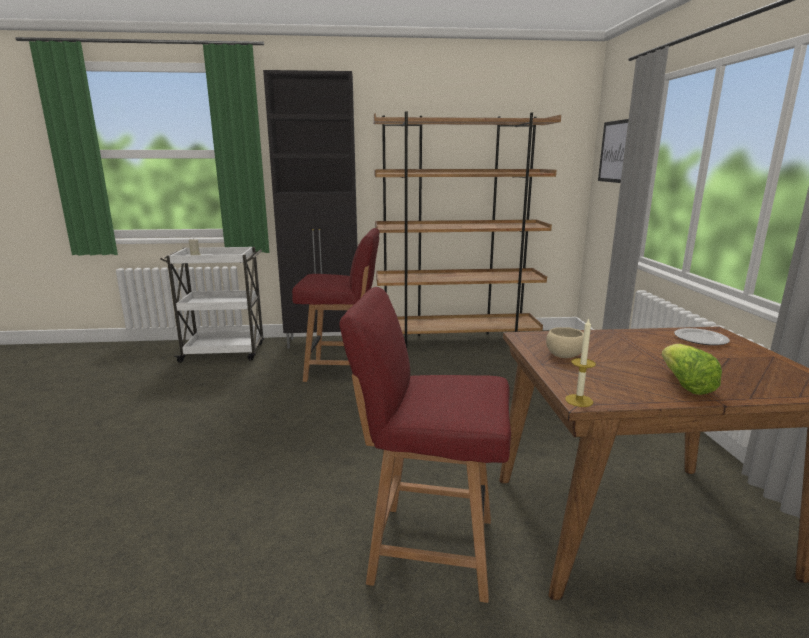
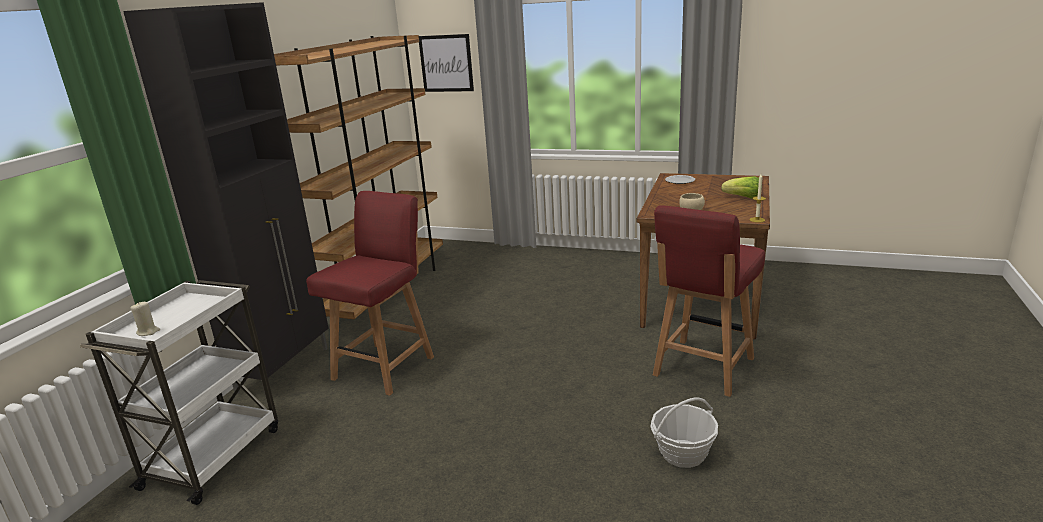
camera: 65 degrees left, 5 degrees up
none -> basket [650,397,718,468]

